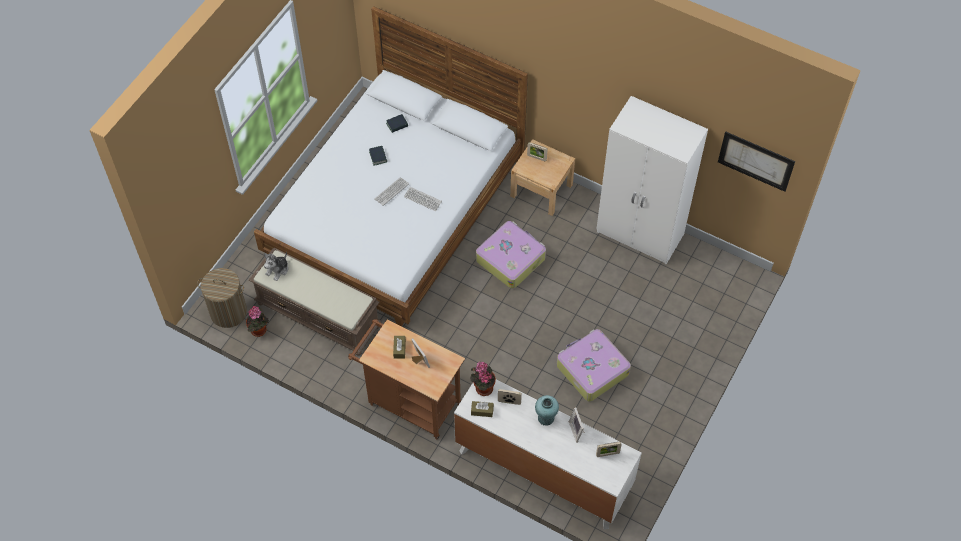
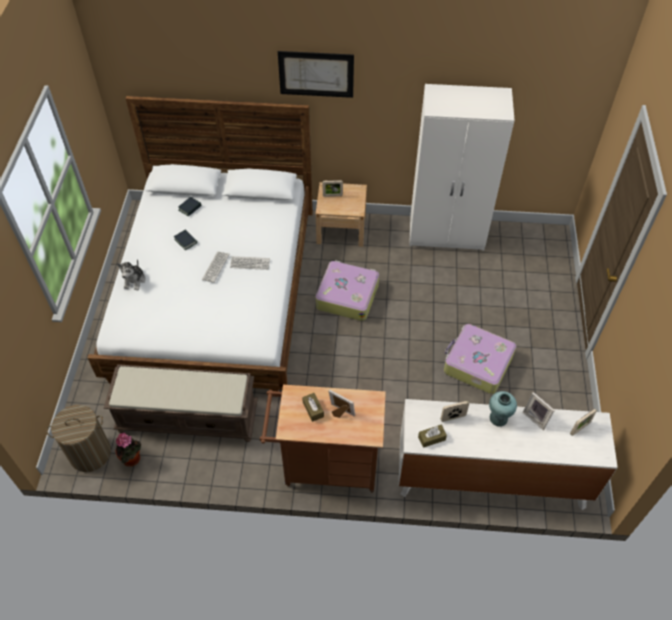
camera: 25 degrees left, 5 degrees down
plush toy [264,252,288,281] -> plush toy moved to [117,259,145,290]
potted plant [471,362,496,396] -> none
picture [718,132,795,192] -> picture moved to [278,51,354,98]

